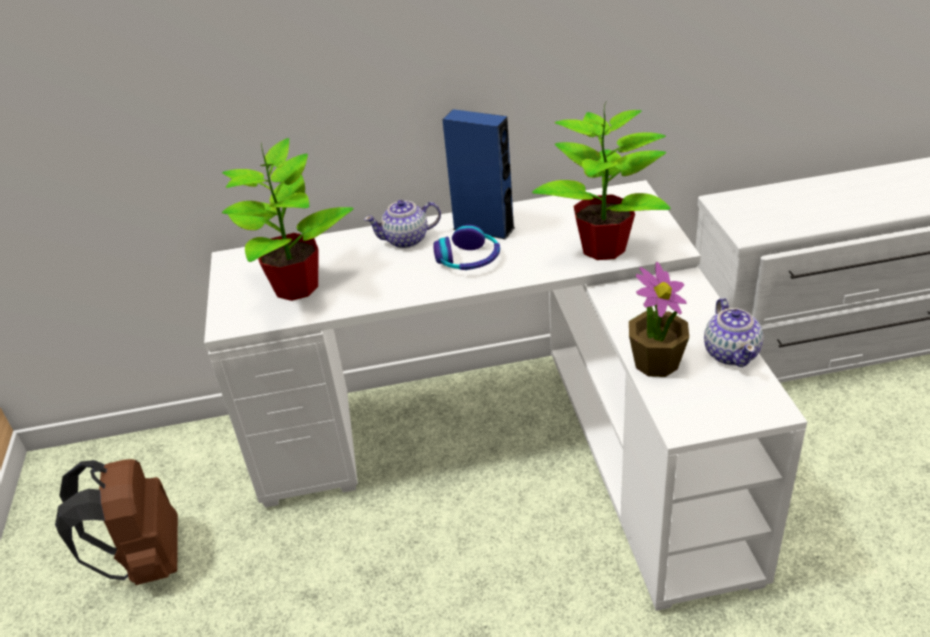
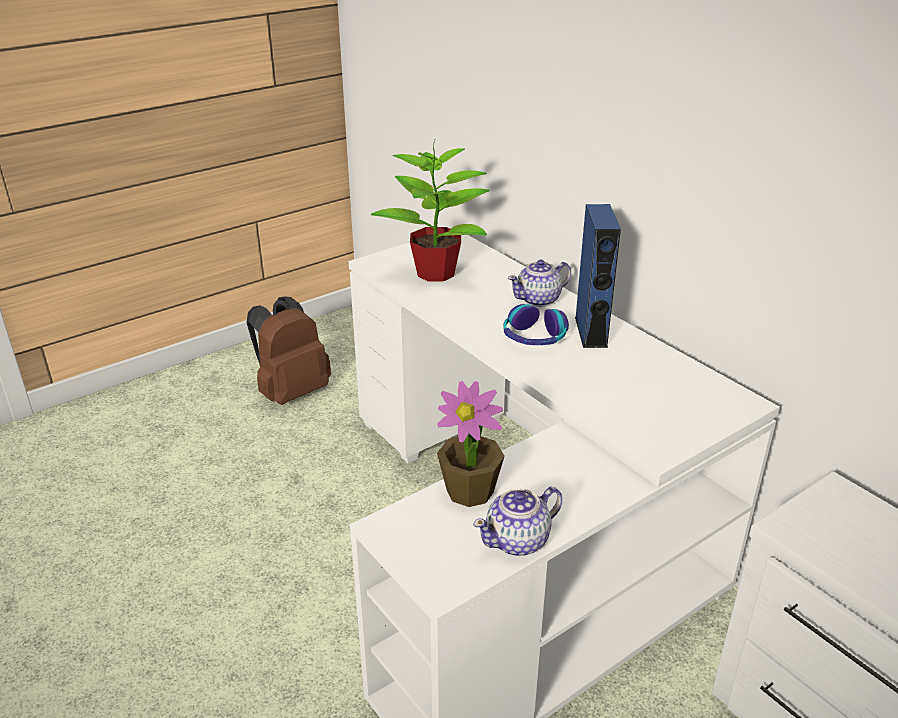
camera: 60 degrees right, 5 degrees down
teapot [364,200,441,248] -> teapot turned 75 degrees counterclockwise [508,260,571,307]
potted plant [532,100,671,260] -> none

